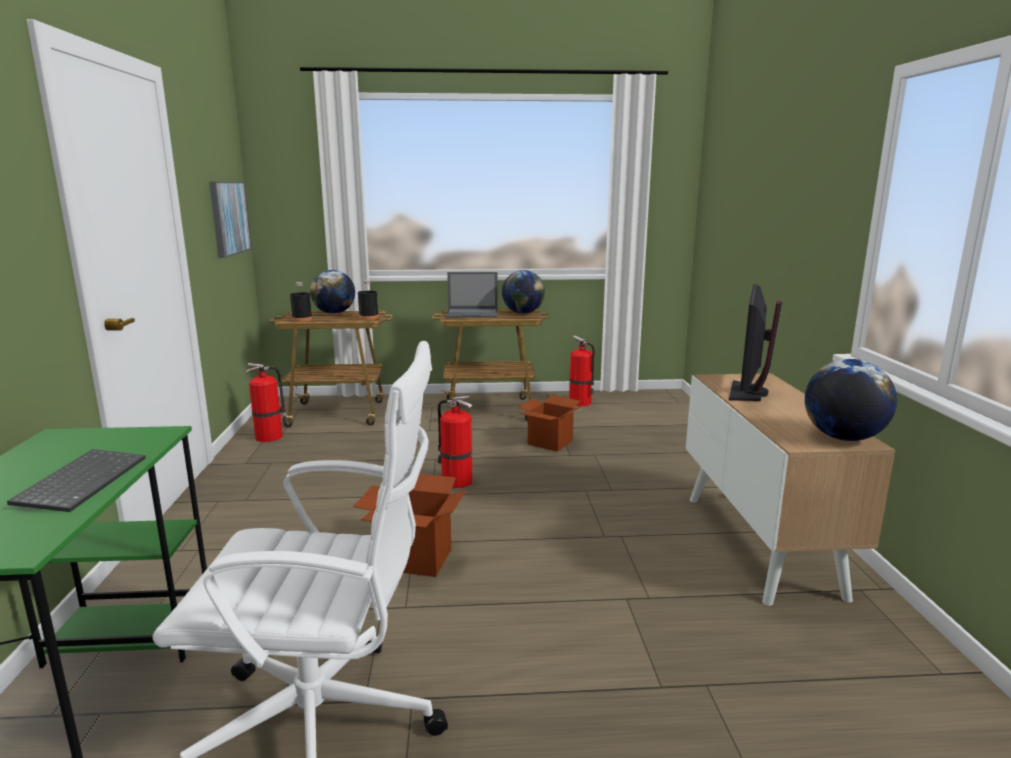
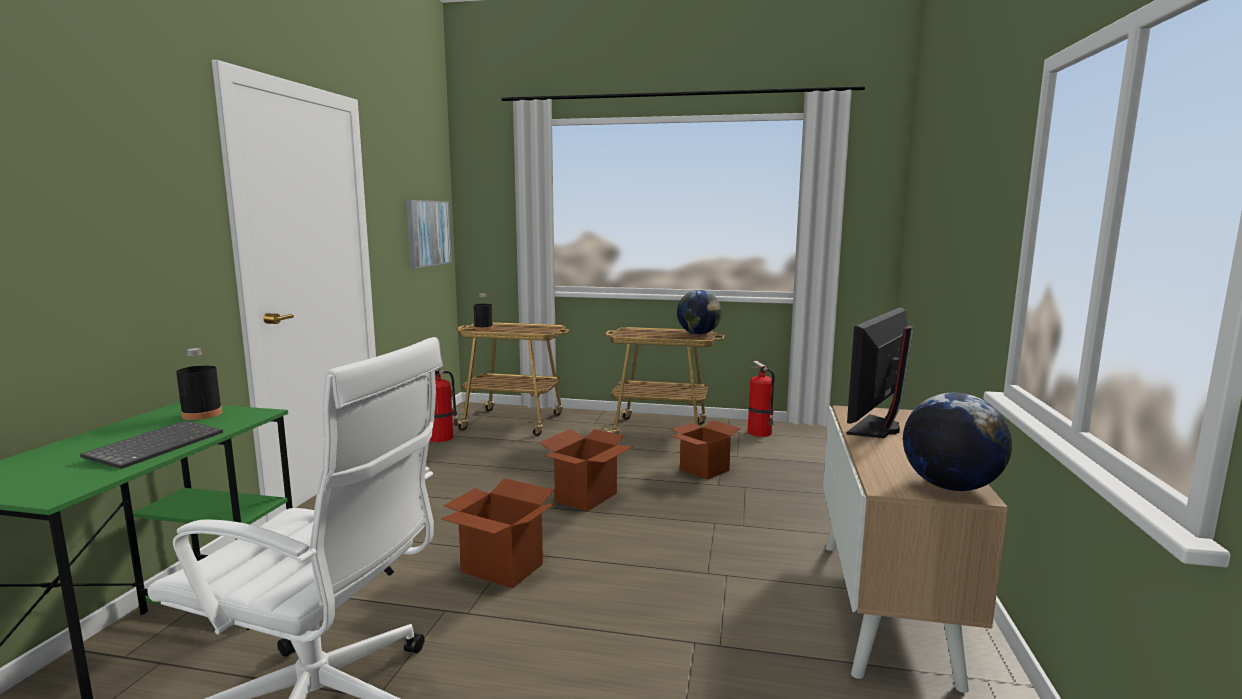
camera: 15 degrees right, 5 degrees down
globe [310,270,355,314] -> none
black bottle [358,280,379,320] -> black bottle moved to [176,348,222,420]
fire extinguisher [437,396,473,488] -> cardboard box [539,429,633,511]
laptop [446,272,498,318] -> none

